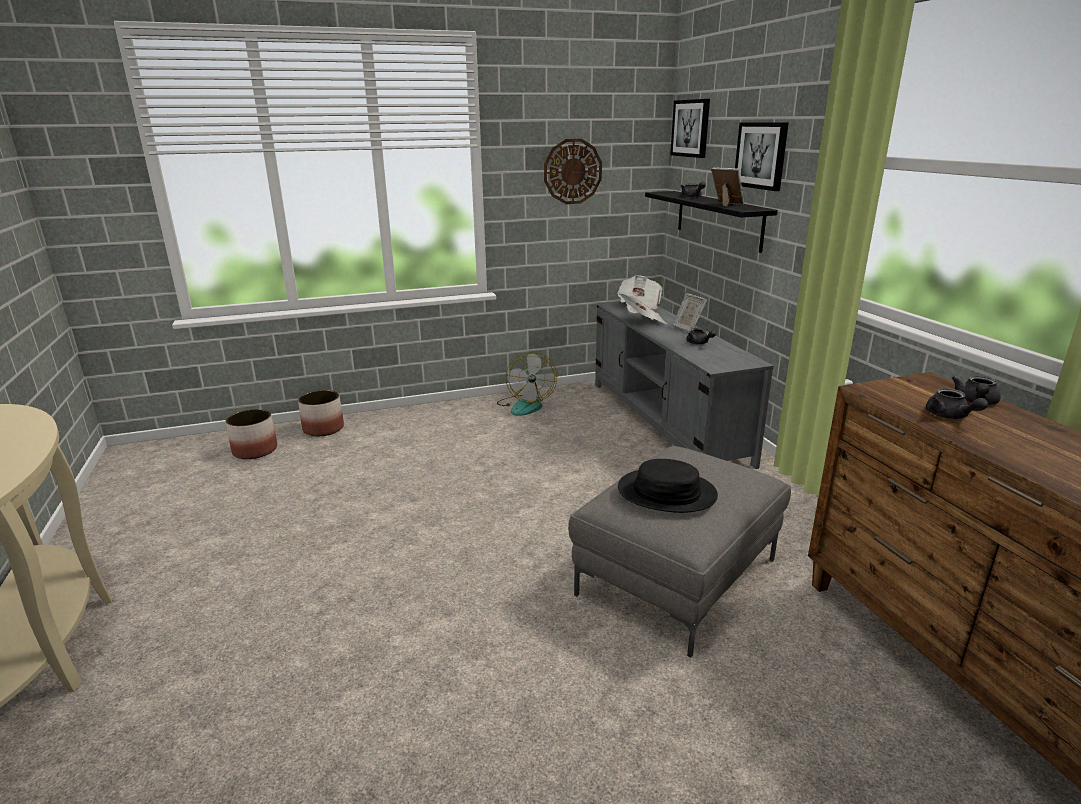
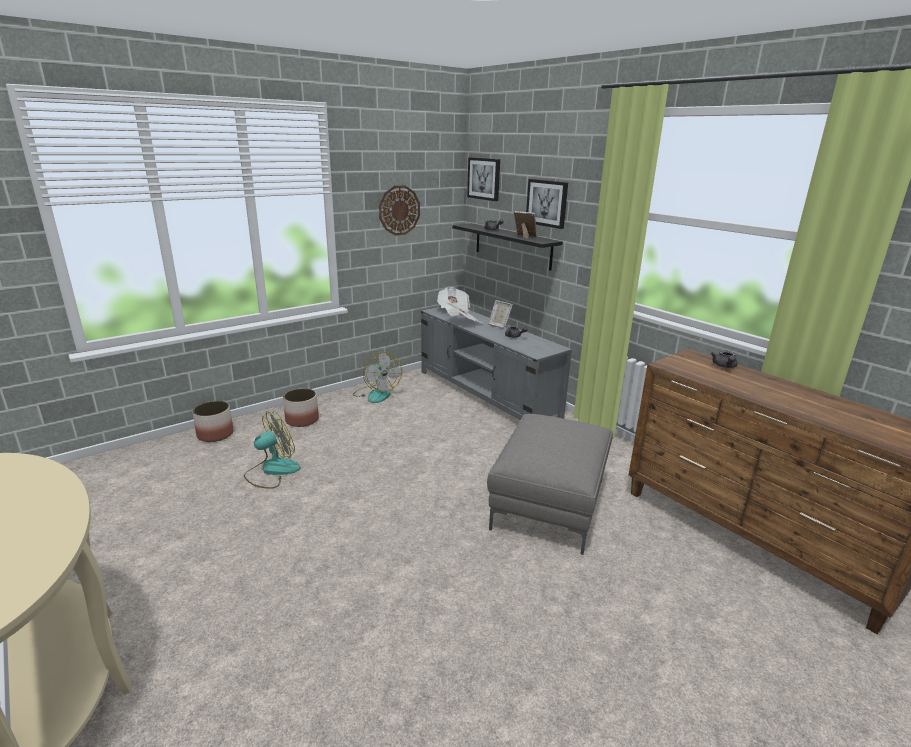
camera: 20 degrees left, 0 degrees up
planter [225,409,277,459] -> planter moved to [283,388,319,427]
black hat [618,459,718,513] -> none
grey teapot [926,388,988,419] -> none
none -> fan [244,411,301,489]

